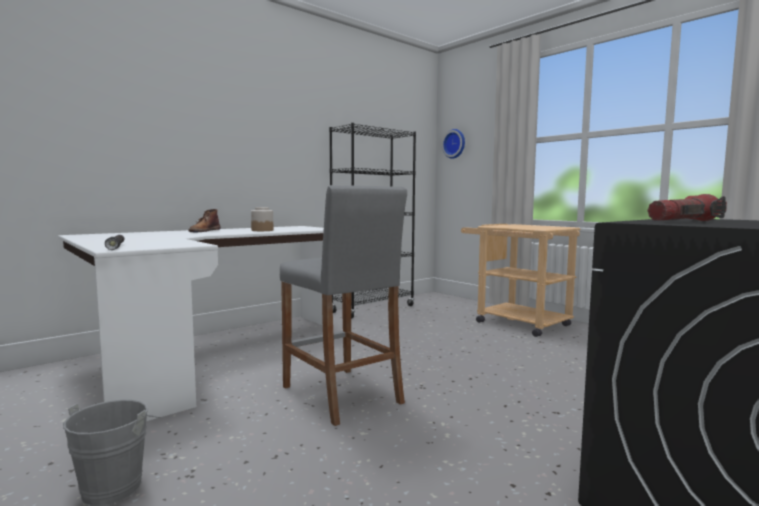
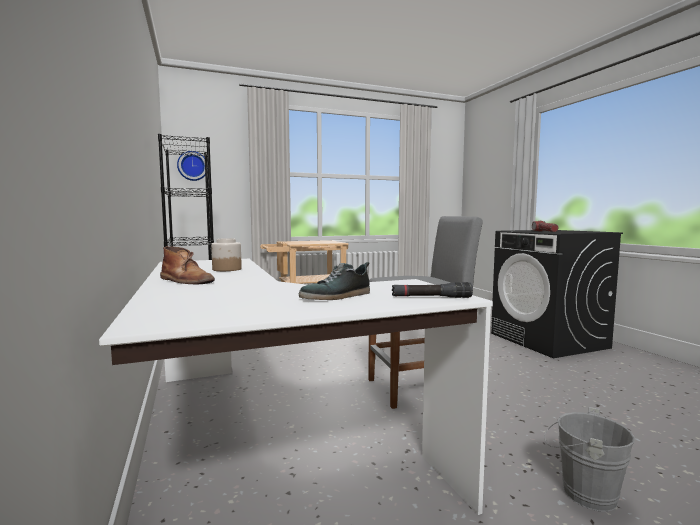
camera: 70 degrees left, 0 degrees up
none -> shoe [299,262,370,300]

